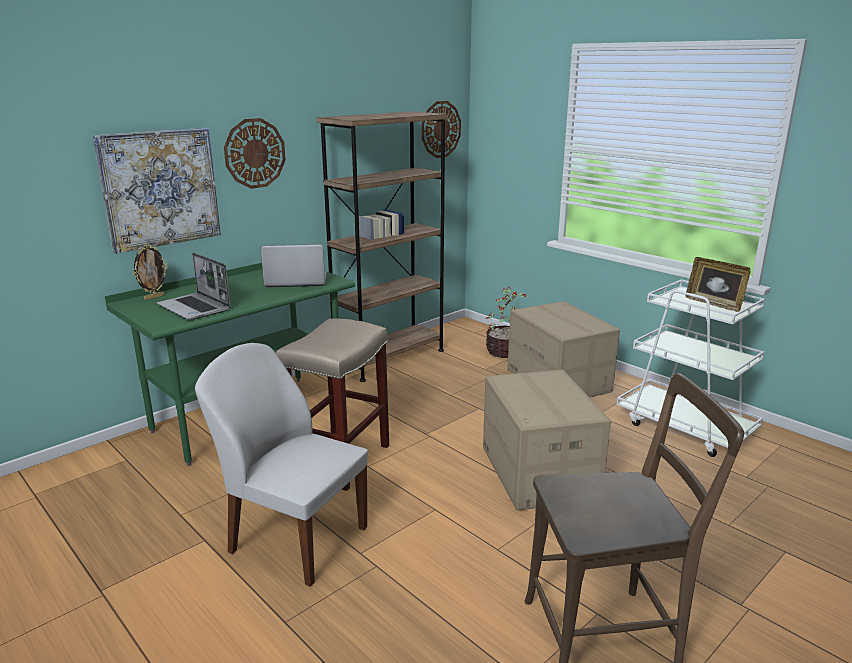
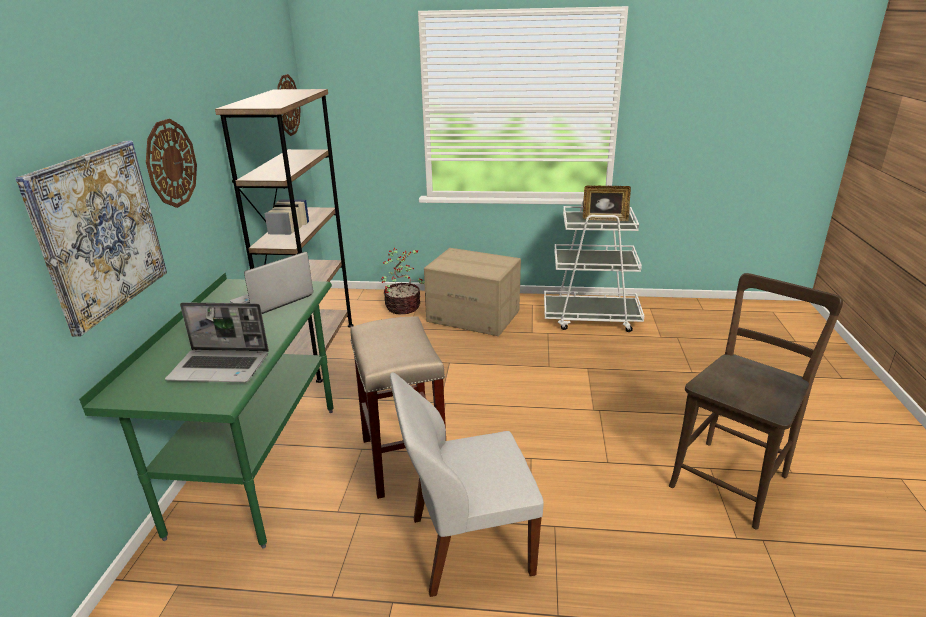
camera: 40 degrees left, 5 degrees up
picture frame [133,244,168,300] -> none
cardboard box [483,369,611,511] -> none

